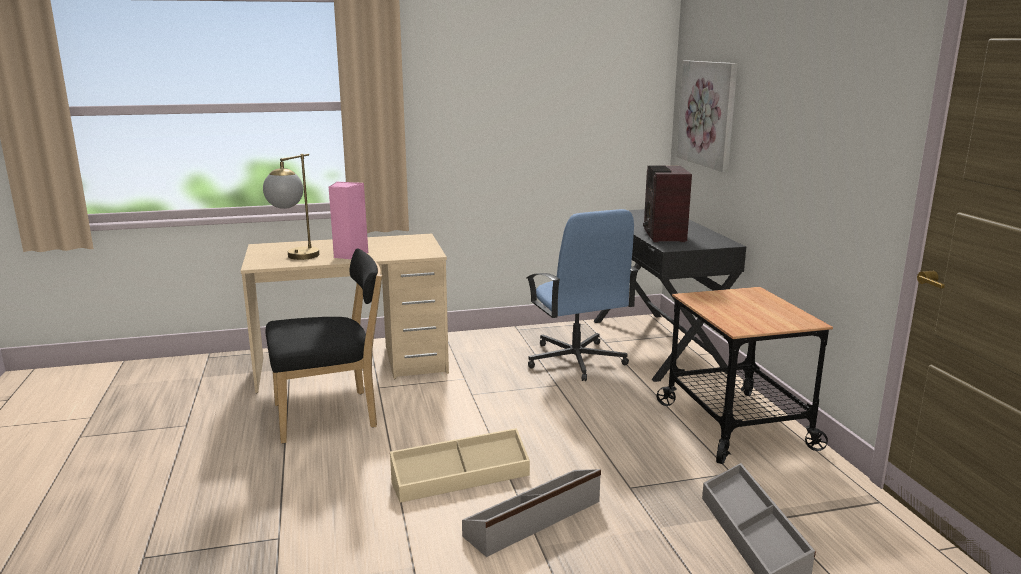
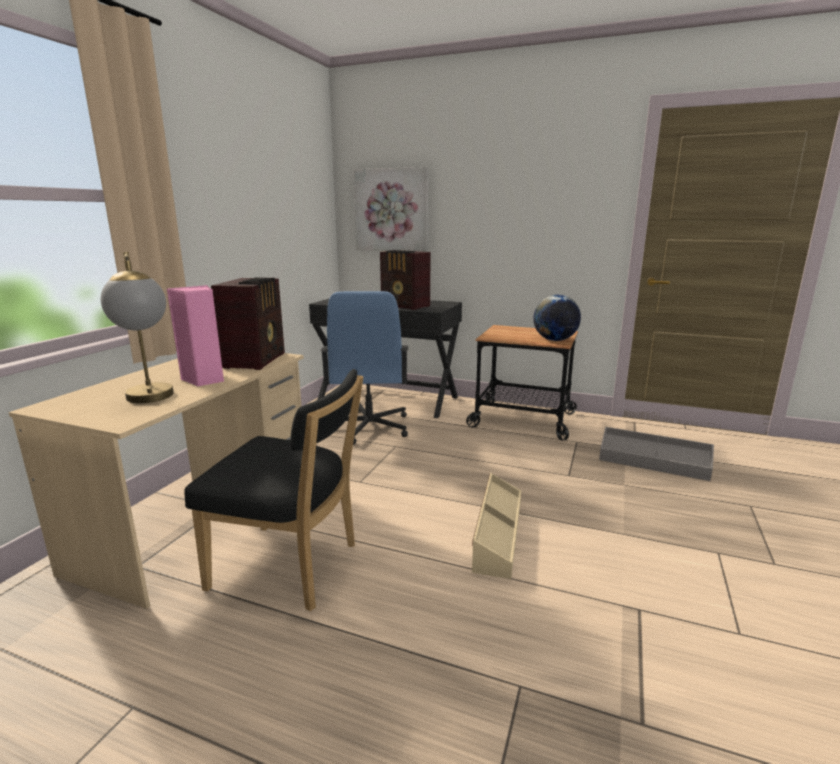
camera: 55 degrees left, 0 degrees up
black chair [265,248,382,444] -> black chair turned 90 degrees clockwise [184,369,363,611]
grey storage box [462,469,601,557] -> none
blue office chair [526,209,639,381] -> blue office chair turned 75 degrees clockwise [320,291,408,445]
none -> radio [211,277,285,370]
none -> globe [533,295,581,341]

